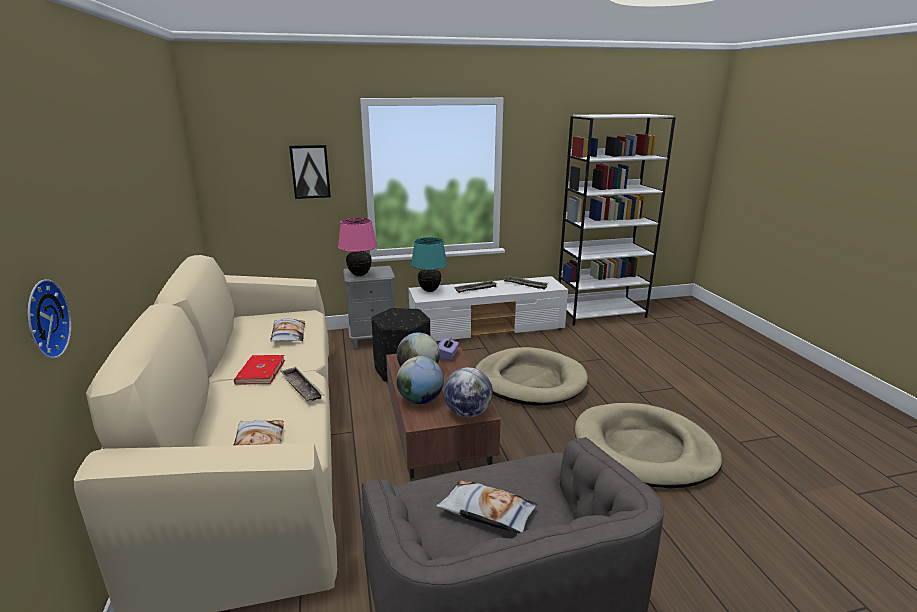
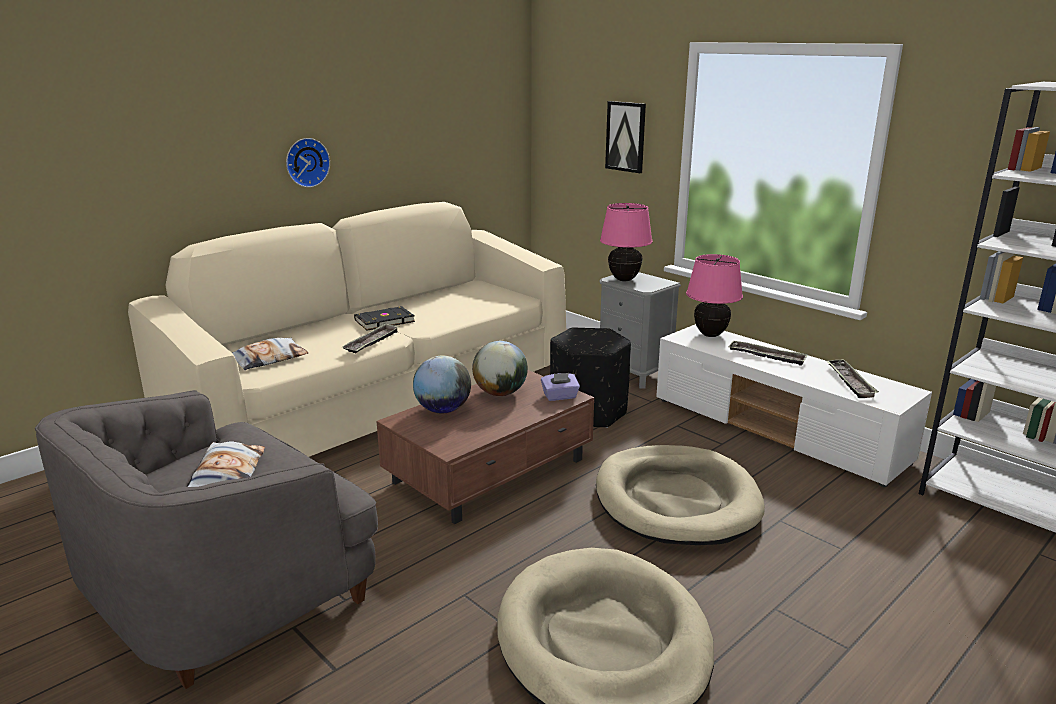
camera: 60 degrees right, 0 degrees up
wall clock [27,279,71,359] -> wall clock moved to [286,138,330,188]
red book [234,355,285,384] -> black book [354,306,415,331]
pillow [270,318,305,341] -> none
turquoise table lamp [411,237,448,292] -> pink table lamp [686,254,743,337]
globe [443,367,493,417] -> none

